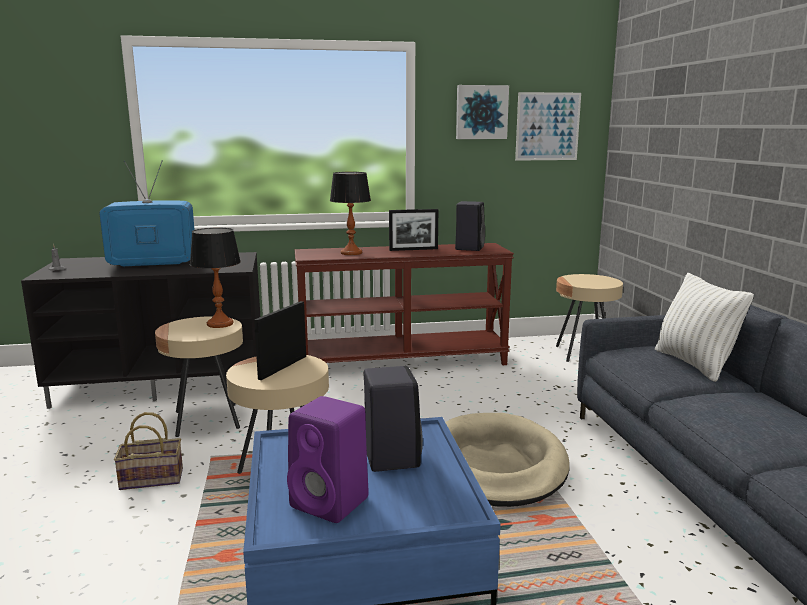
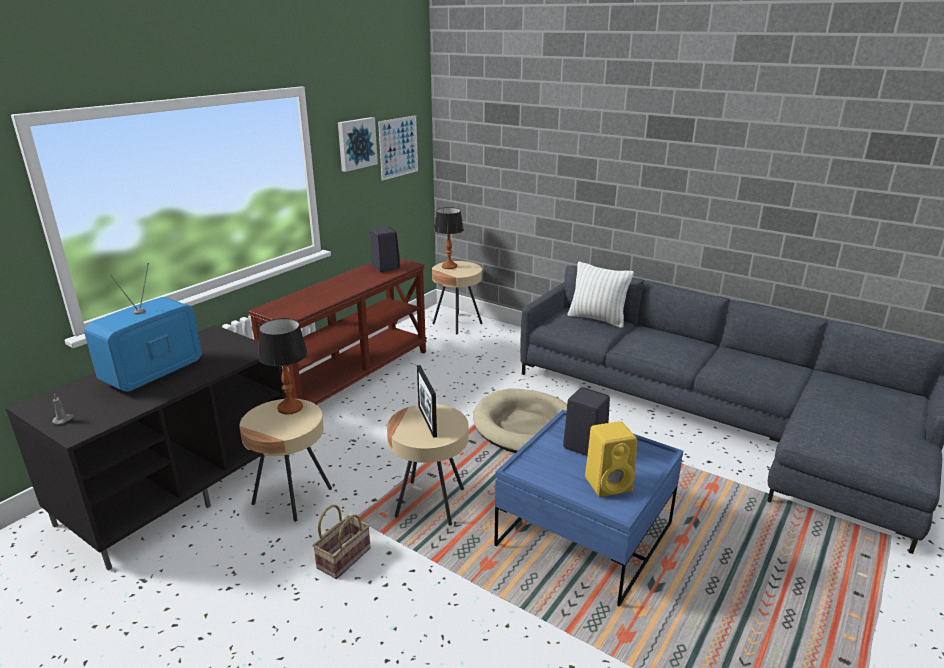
camera: 45 degrees left, 10 degrees up
purple speaker [287,396,369,523] -> yellow speaker [585,421,637,497]
table lamp [330,172,371,255] -> table lamp moved to [434,207,464,269]
picture frame [389,209,438,251] -> none

